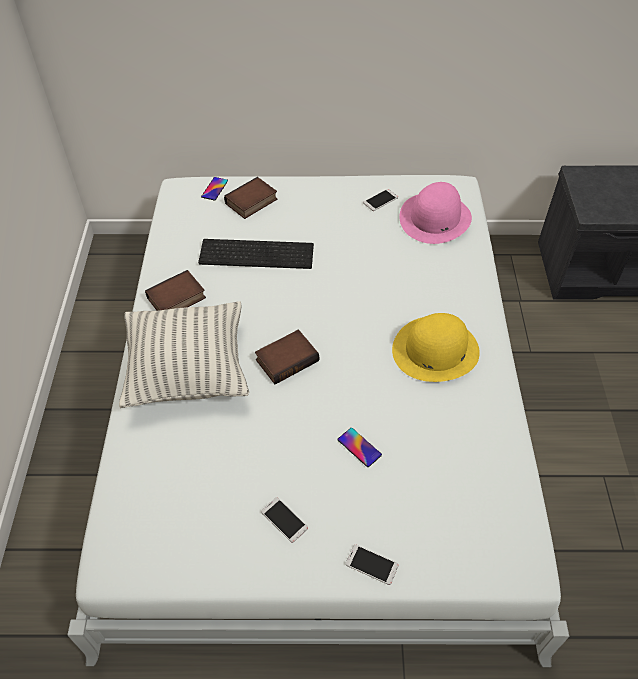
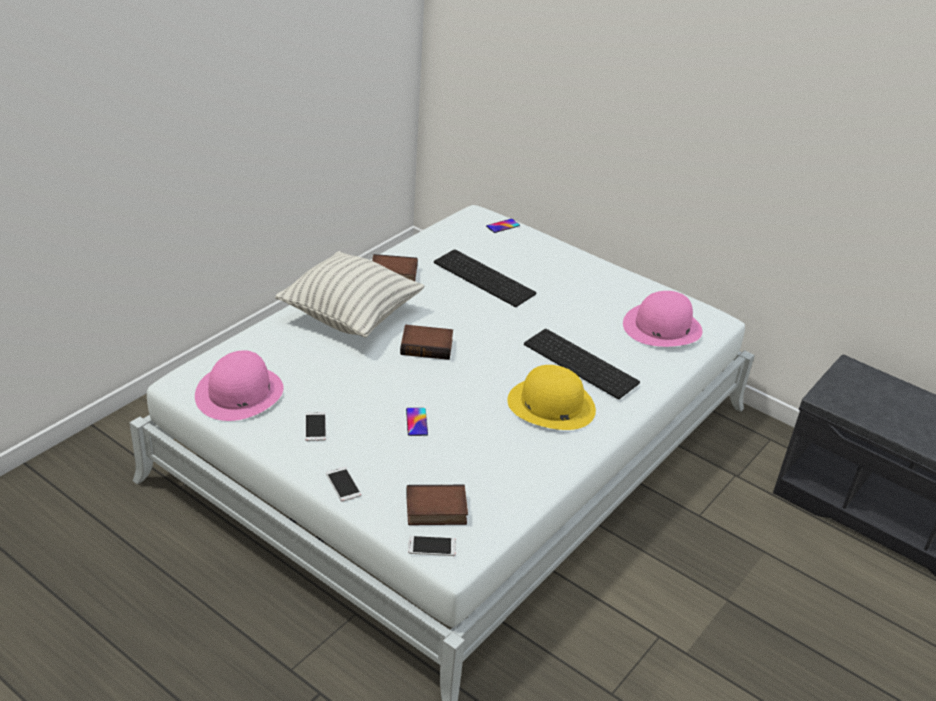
camera: 35 degrees right, 15 degrees down
book [224,177,277,219] -> book moved to [406,484,468,525]
phone [363,189,398,211] -> phone moved to [408,536,456,556]
none -> pink hat [195,350,284,421]
none -> keyboard [524,329,640,399]

